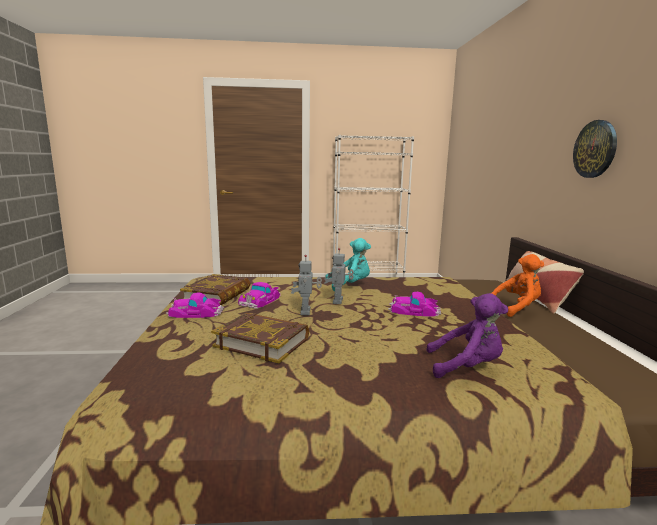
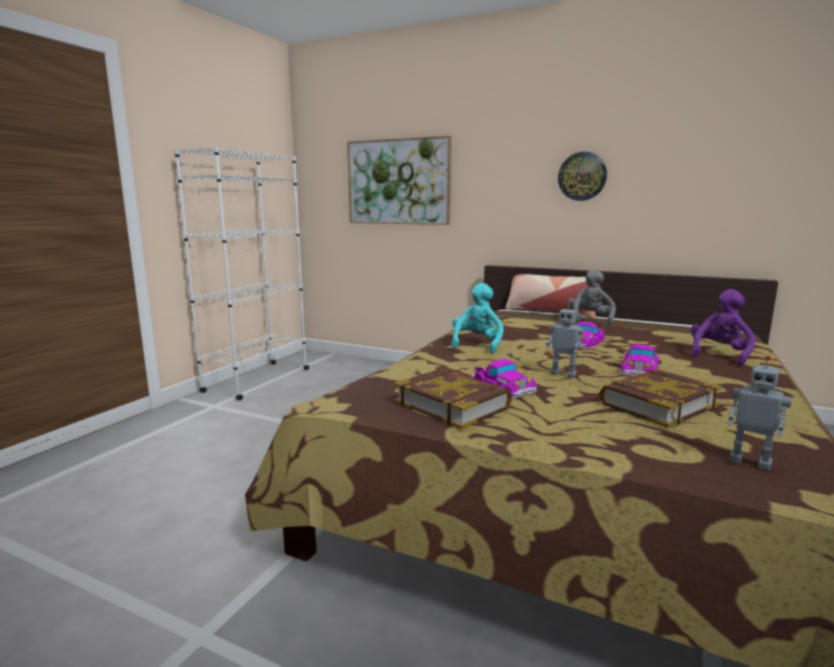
camera: 60 degrees left, 0 degrees up
toy car [166,292,224,318] -> toy car moved to [621,344,659,376]
toy robot [325,248,354,304] -> toy robot moved to [728,355,792,470]
orange plush toy [491,254,544,317] -> grey plush toy [567,269,616,326]
none -> picture [347,136,451,225]

